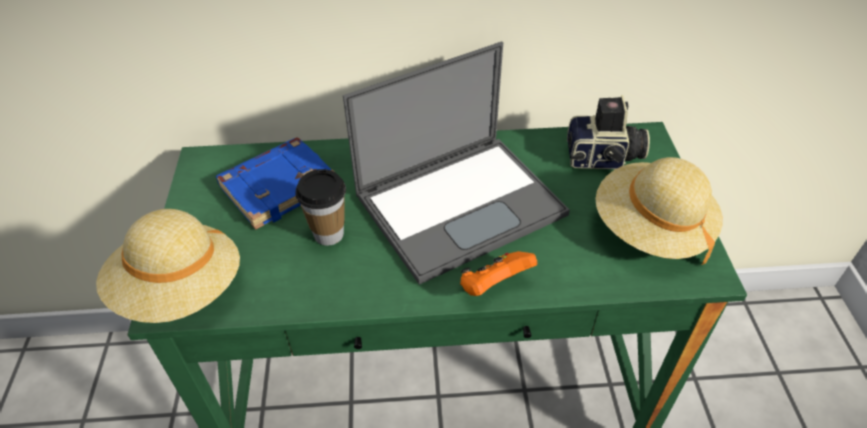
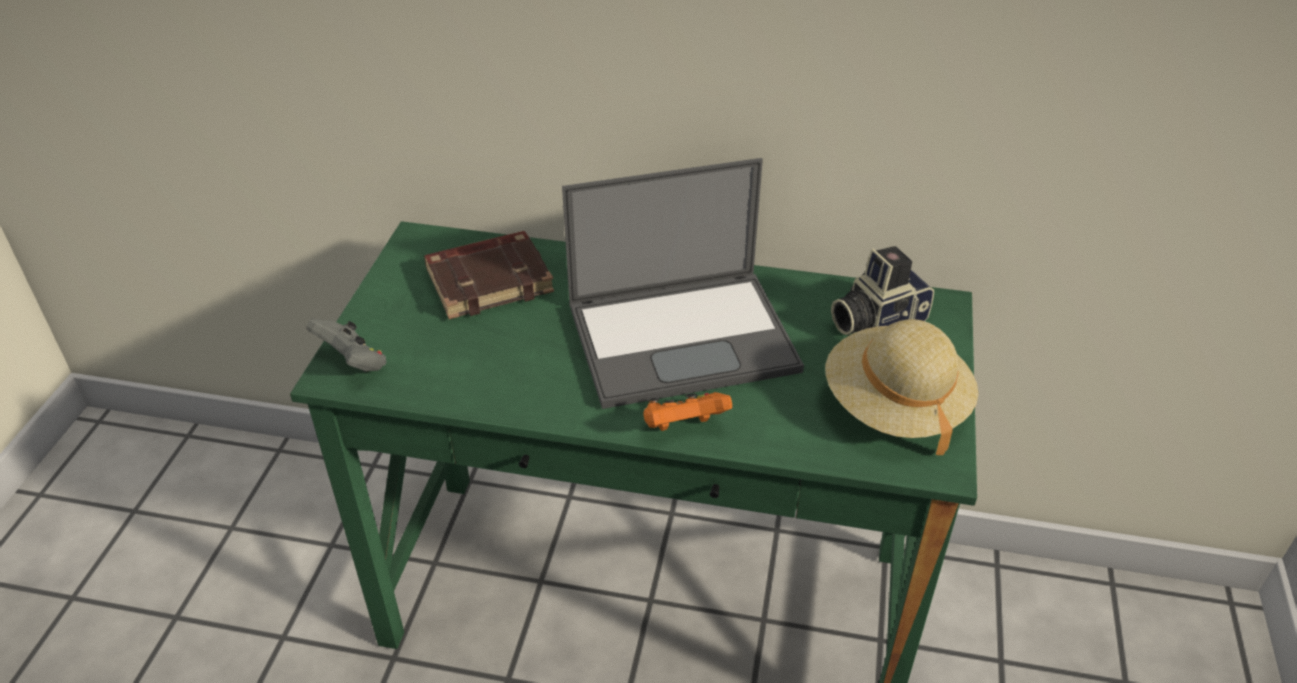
camera: 15 degrees right, 5 degrees down
beige hat [96,209,240,323] -> grey game controller [306,319,387,373]
blue book [216,137,334,230] -> brown book [424,231,554,319]
cup [295,169,346,246] -> none
camera [567,95,650,169] -> camera turned 135 degrees clockwise [831,246,934,335]

